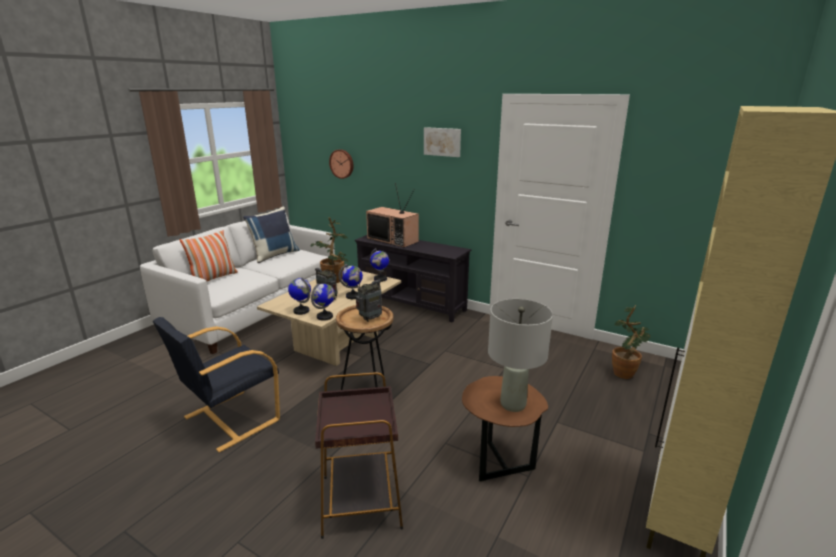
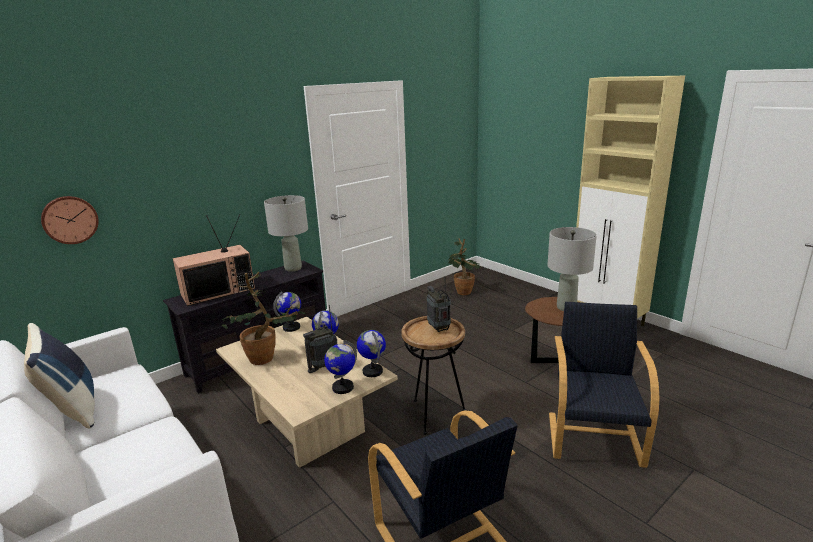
camera: 70 degrees left, 0 degrees up
pillow [180,230,238,281] -> none
brown side table [315,372,403,539] -> black armchair [549,302,659,468]
picture [424,127,461,157] -> none
none -> grey table lamp [264,195,308,271]

